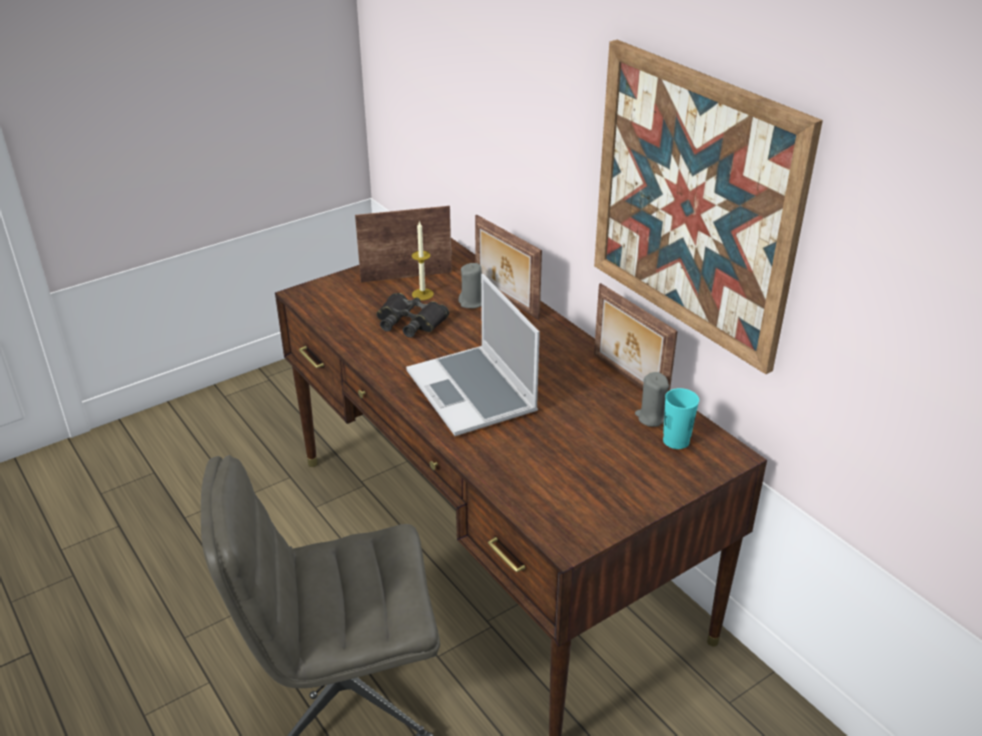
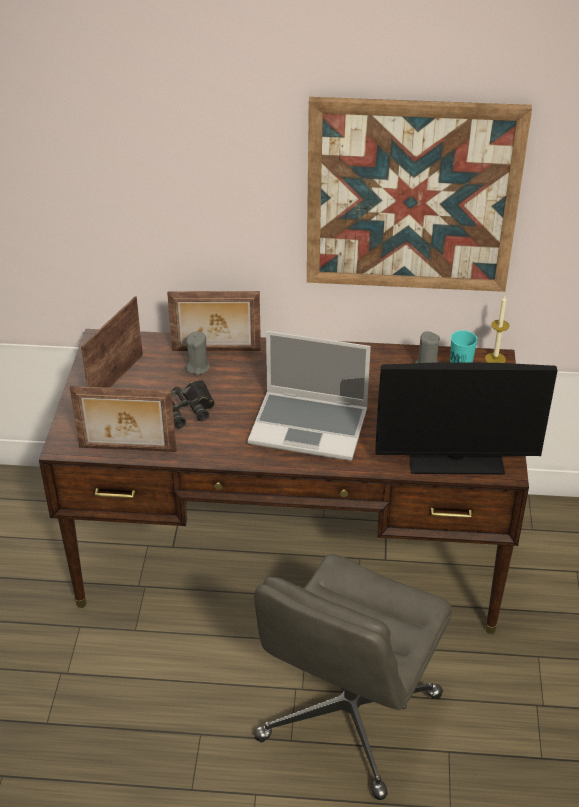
camera: 50 degrees left, 5 degrees up
candle [412,221,434,300] -> candle moved to [485,296,510,363]
picture frame [594,283,678,392] -> picture frame moved to [70,386,177,452]
none -> monitor [375,362,558,475]

